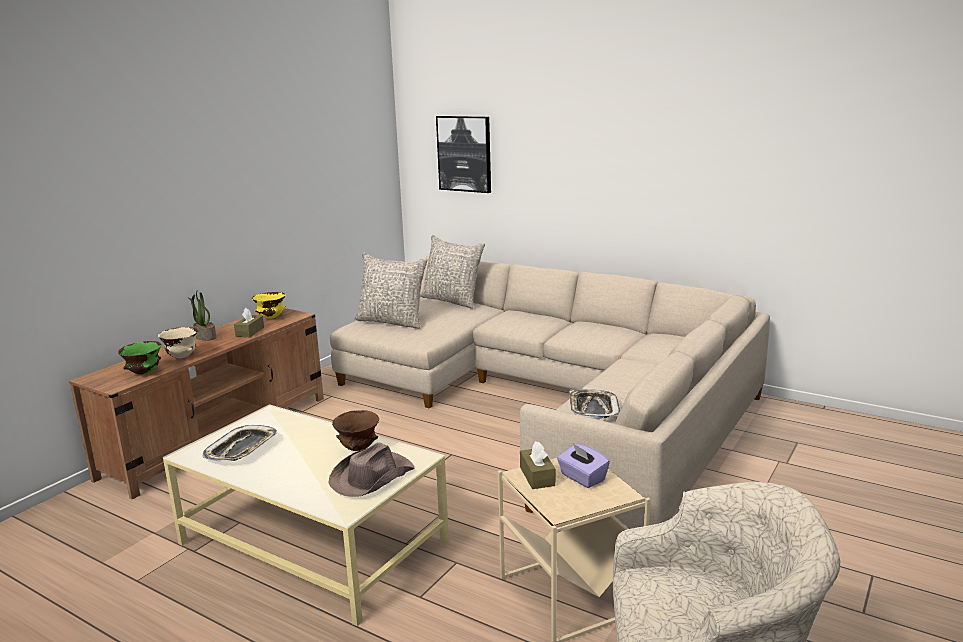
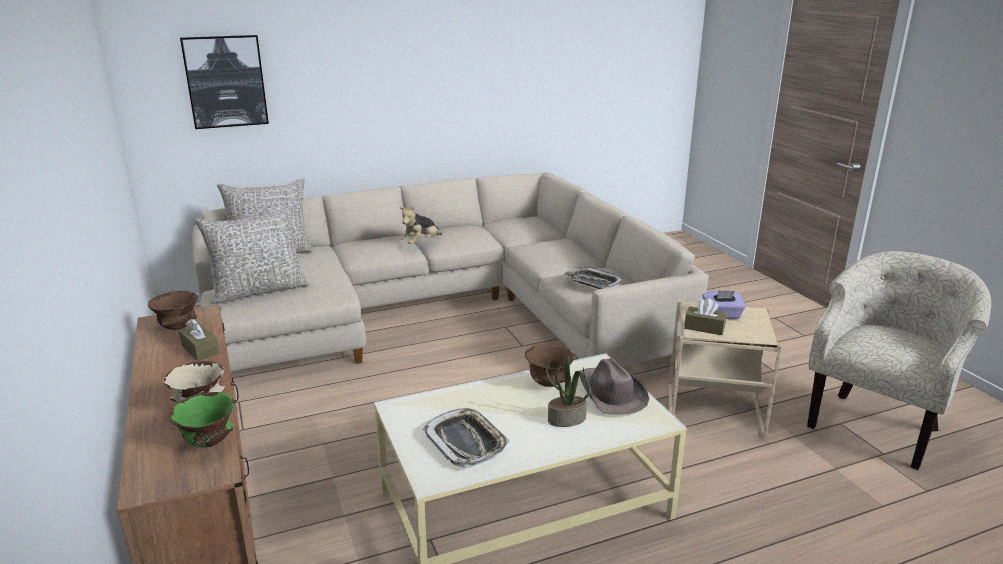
camera: 55 degrees left, 5 degrees up
potted plant [187,291,216,341] -> potted plant moved to [546,356,591,427]
yellow bowl [252,292,286,319] -> brown bowl [148,291,198,330]
none -> plush toy [400,206,442,244]

